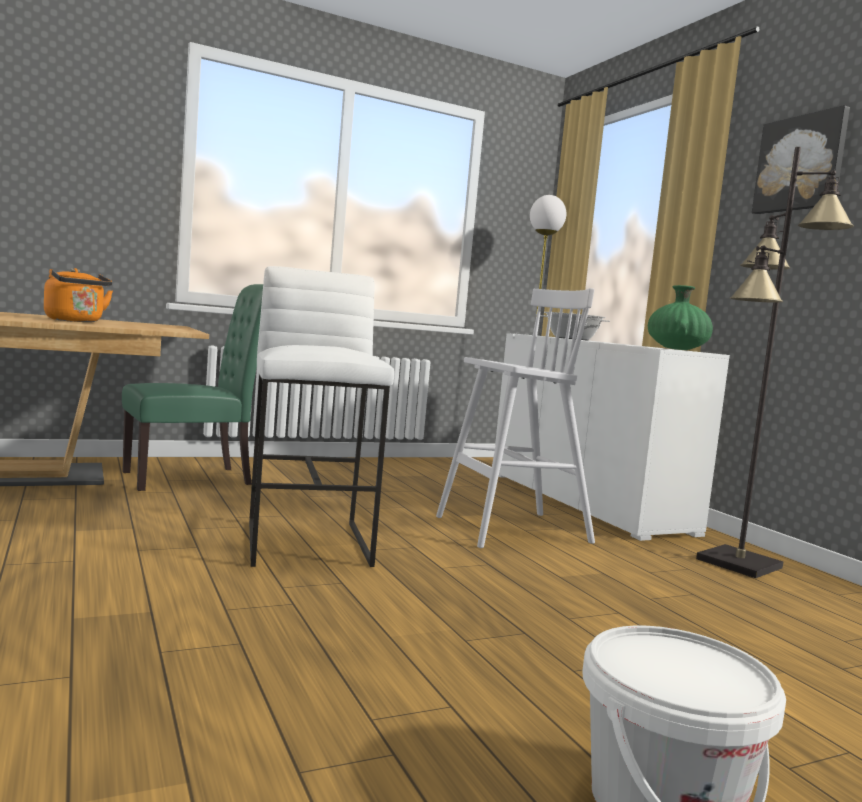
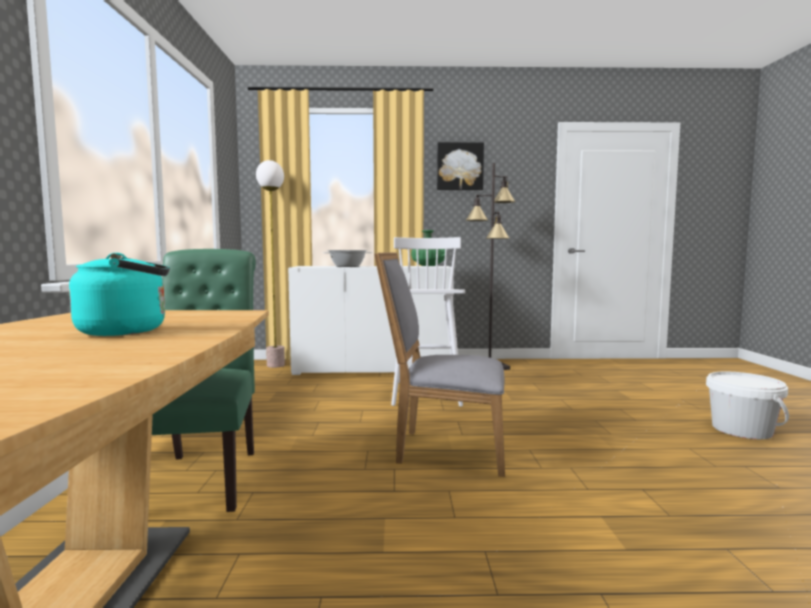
camera: 65 degrees left, 0 degrees up
orange kettle [44,268,113,322] -> turquoise kettle [69,253,170,336]
white stool [249,266,394,567] -> grey chair [374,252,505,477]

